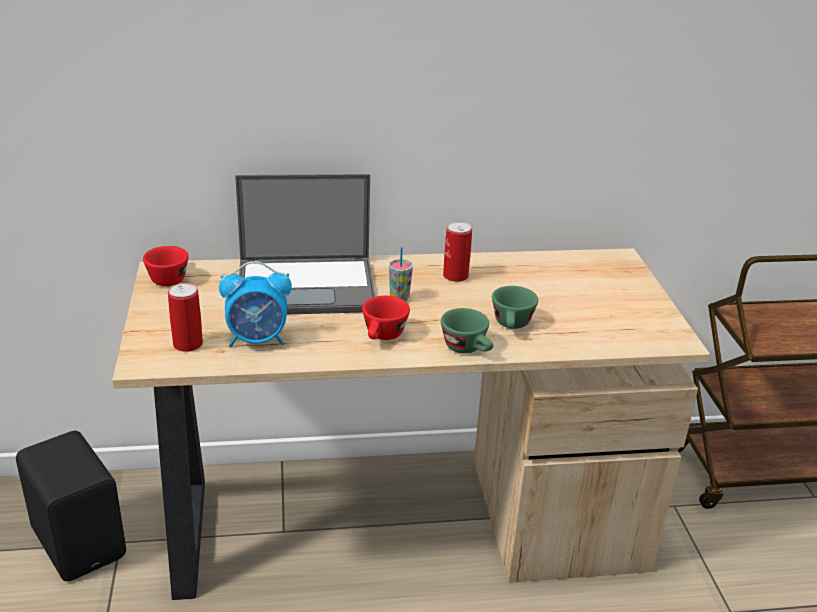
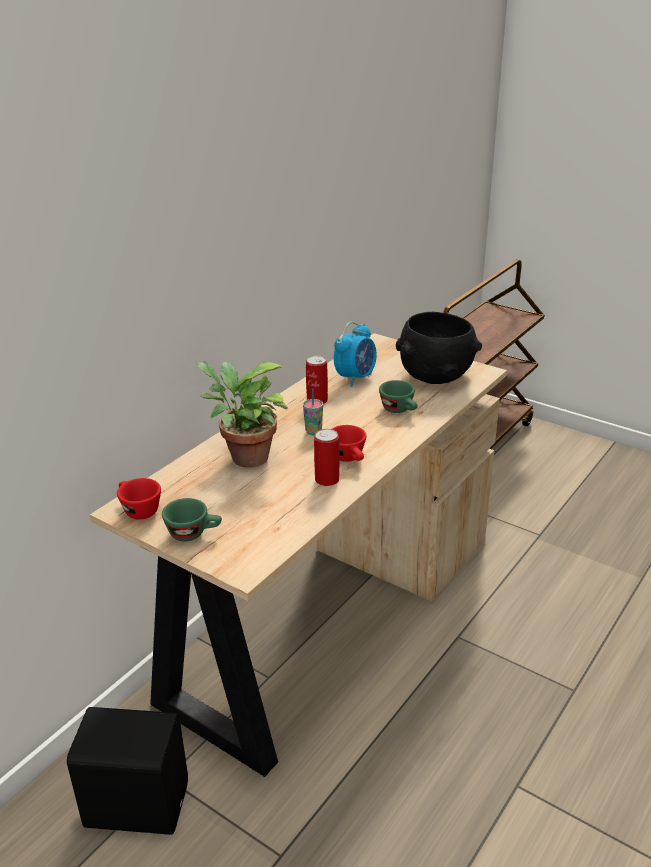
camera: 45 degrees left, 0 degrees up
can [168,283,203,352] -> can moved to [314,429,340,486]
alarm clock [219,261,292,347] -> alarm clock moved to [334,322,377,387]
laptop [235,174,375,315] -> potted plant [197,361,288,468]
green cup [441,308,493,353] -> green cup moved to [162,498,222,542]
none -> black bowl [396,312,482,384]

